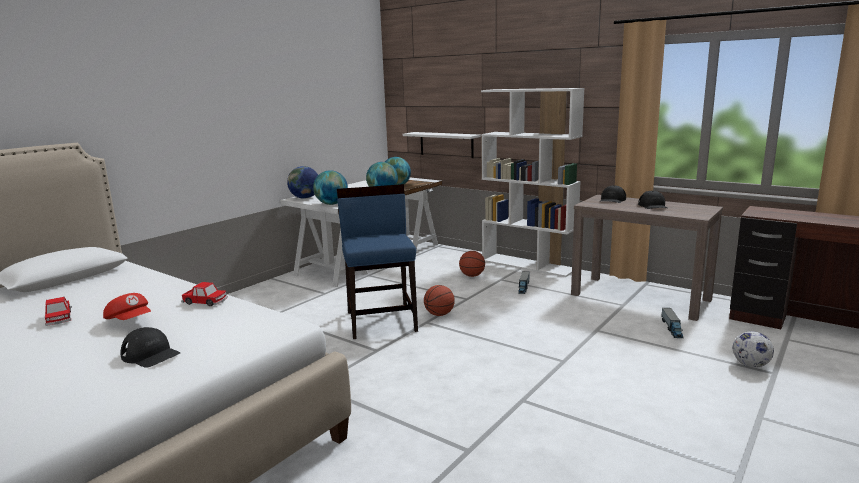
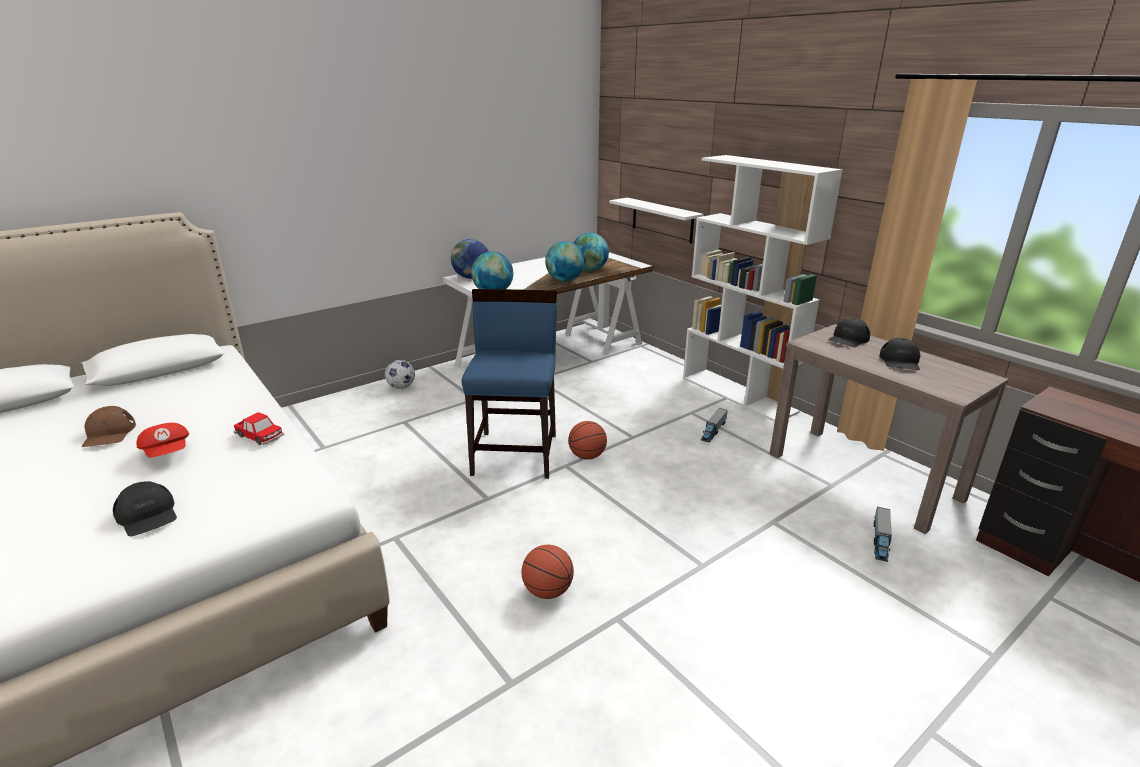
camera: 15 degrees right, 10 degrees up
toy car [45,297,72,326] -> brown cap [82,406,136,447]
basketball [459,251,485,277] -> basketball moved to [521,545,574,599]
football [733,331,774,368] -> football moved to [385,360,415,389]

